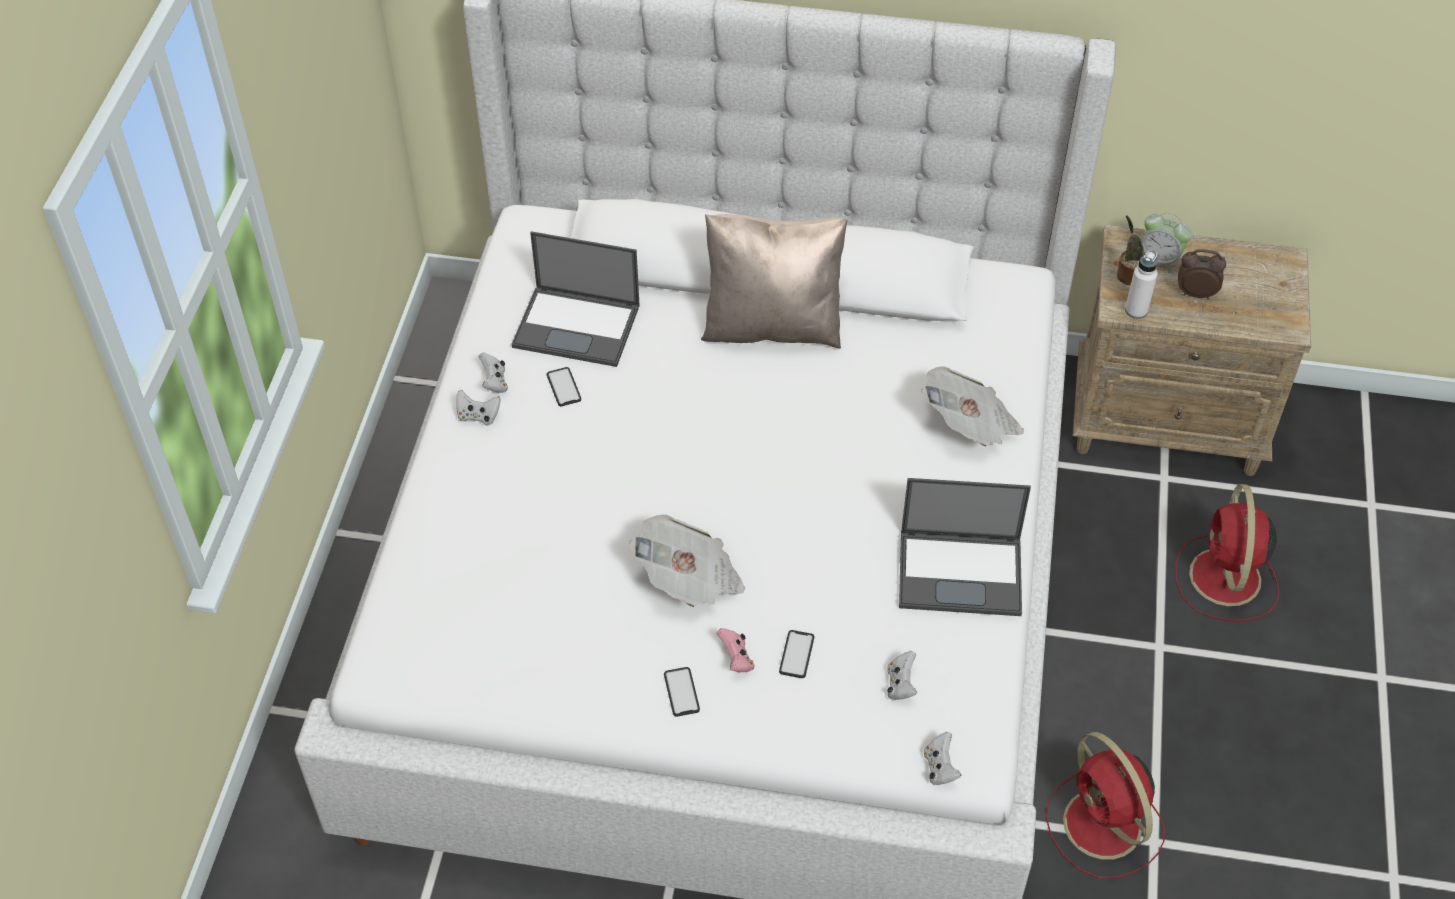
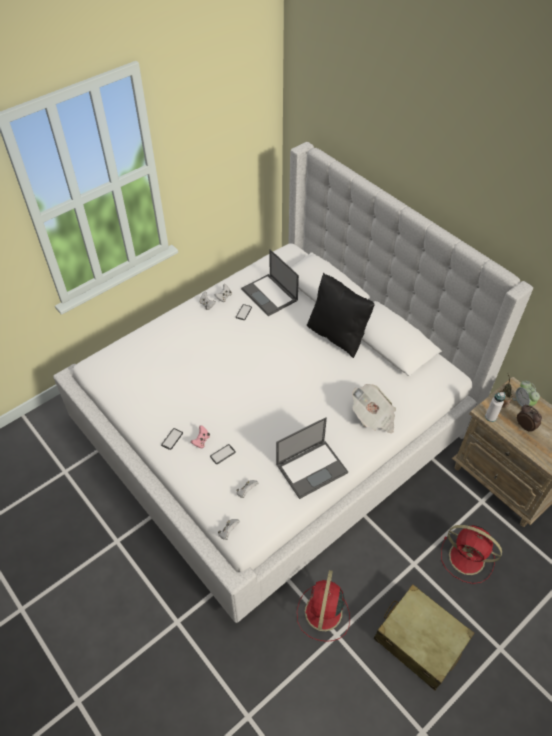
camera: 40 degrees right, 0 degrees up
newspaper [630,515,746,607] -> none
beige pillow [701,214,848,348] -> black pillow [307,273,375,358]
laptop [899,478,1031,616] -> laptop turned 75 degrees counterclockwise [276,417,348,499]
red fan [1175,484,1279,621] -> red fan turned 105 degrees counterclockwise [441,525,502,584]
none -> beige suitcase [374,584,474,690]

